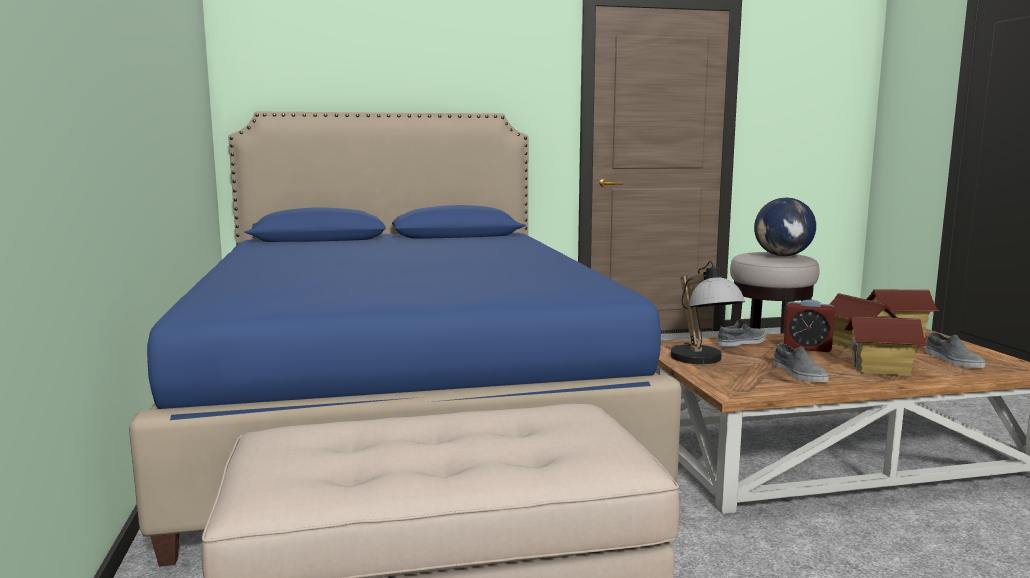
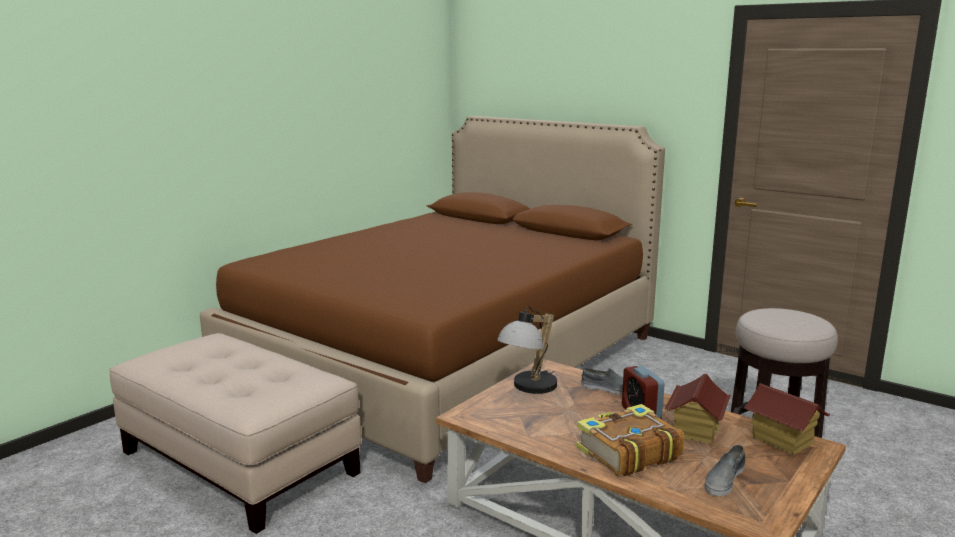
camera: 50 degrees right, 5 degrees up
blue bed [129,112,681,567] -> brown bed [200,116,665,483]
globe [754,198,816,256] -> none
grey shoe [774,343,829,382] -> none
toy house [844,316,928,376] -> book [576,404,684,476]

